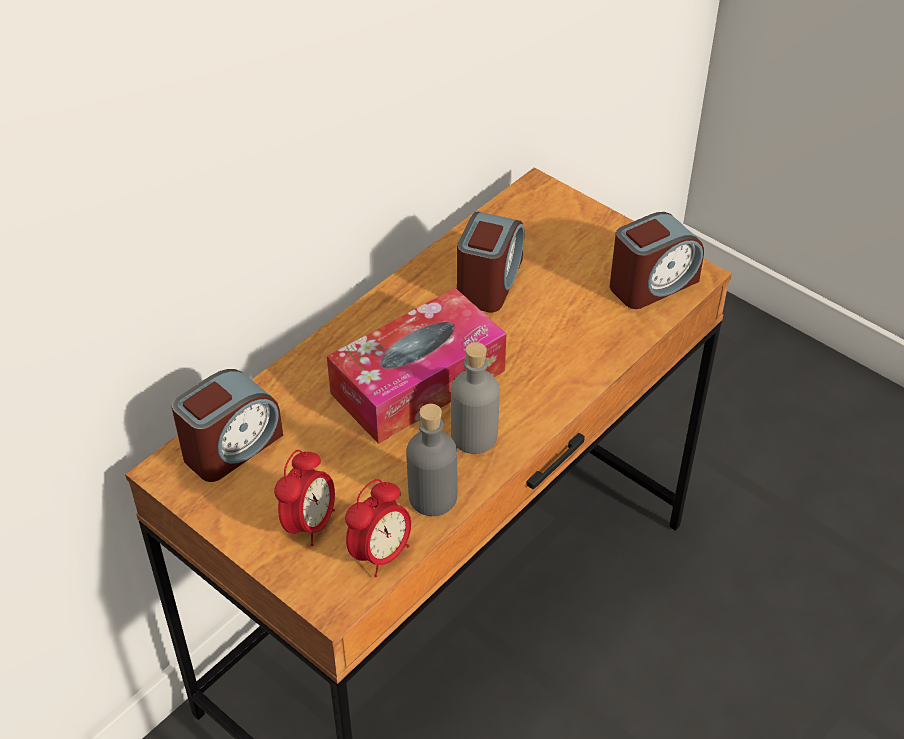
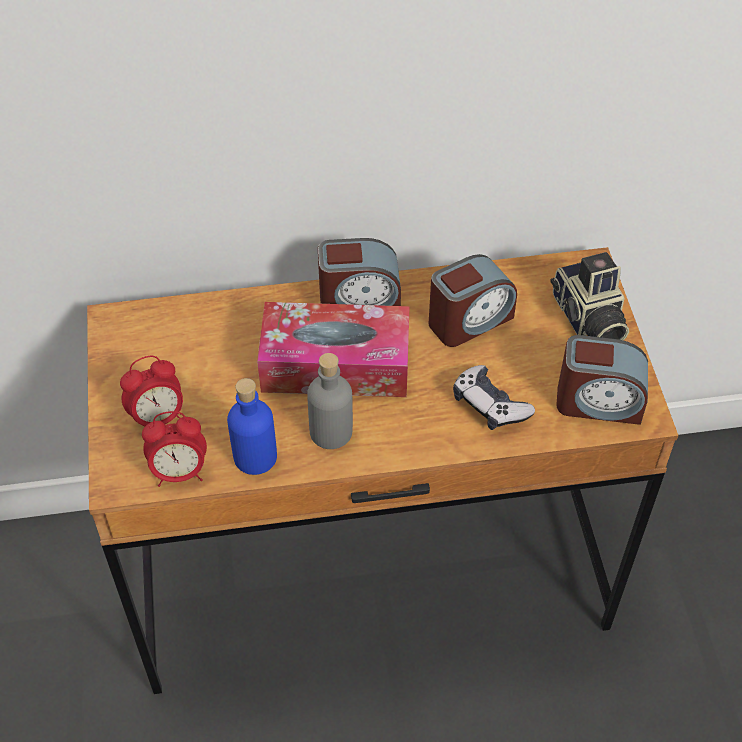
camera: 40 degrees right, 5 degrees up
alarm clock [172,369,283,482] -> alarm clock moved to [318,238,401,306]
grey bottle [407,404,457,516] -> blue bottle [227,378,277,475]
none -> game controller [453,365,535,430]
none -> camera [550,252,629,340]

